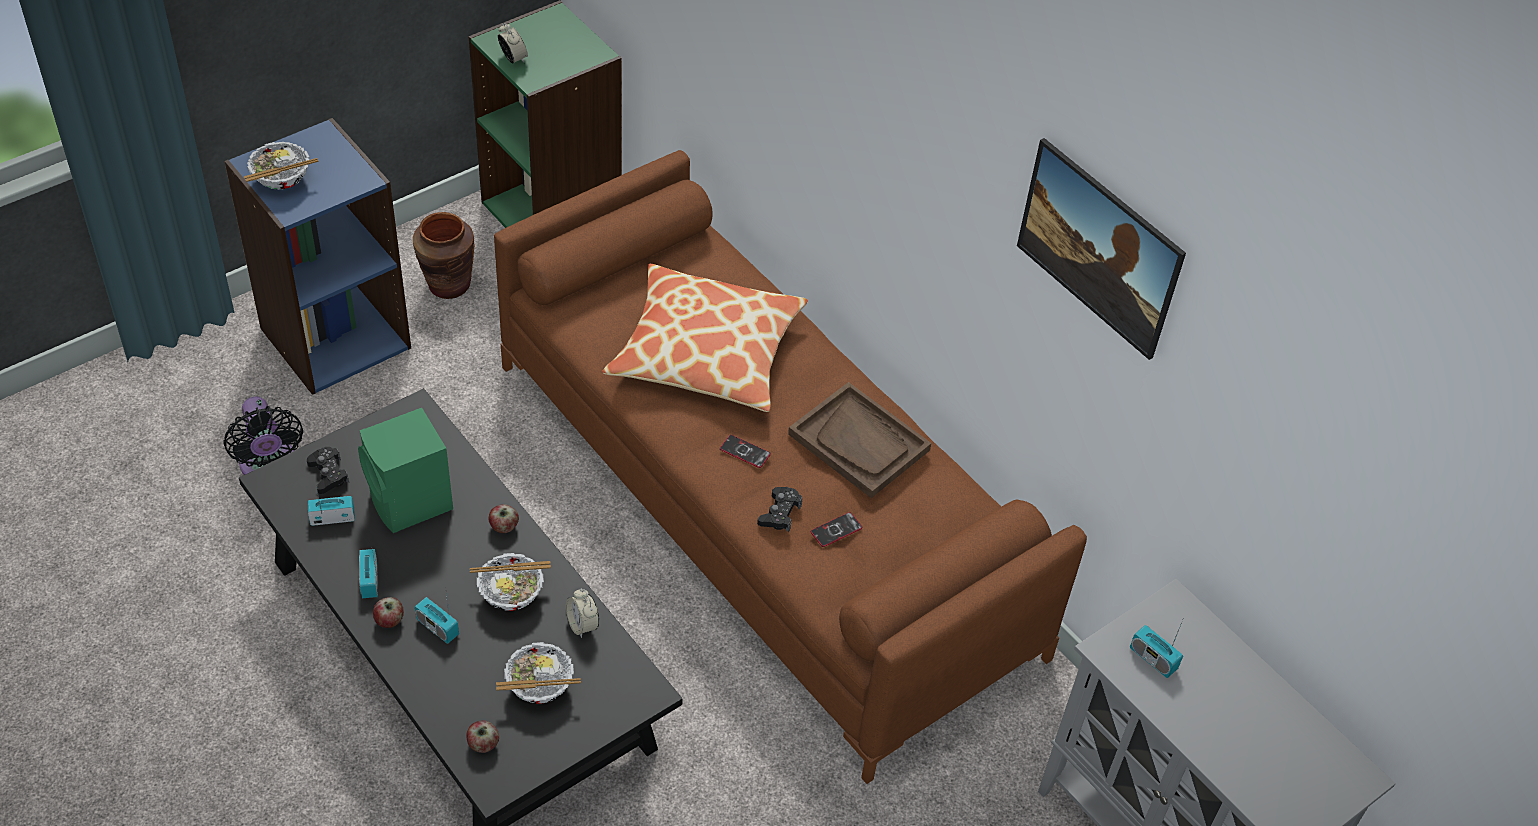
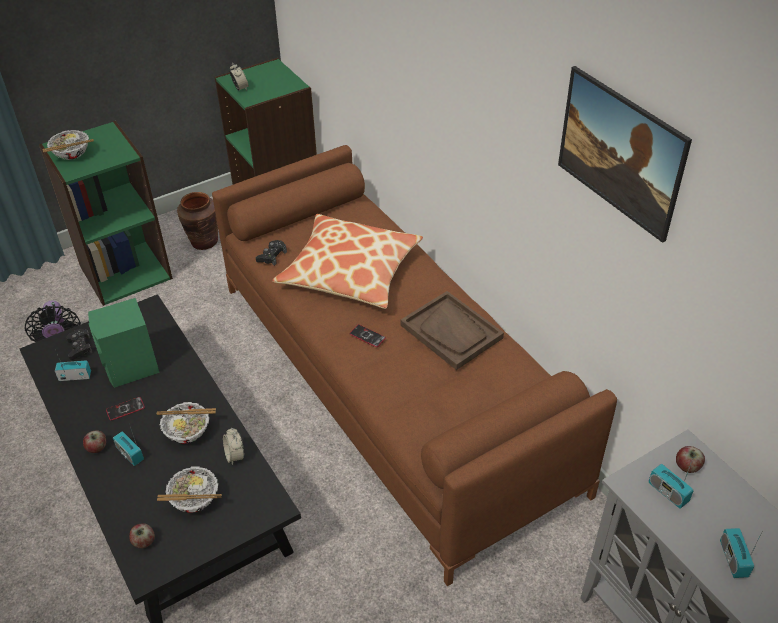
camera: 10 degrees right, 5 degrees down
blue bookcase [224,118,411,395] -> green bookcase [39,121,173,306]
radio [359,549,378,598] -> radio moved to [720,528,760,578]
apple [489,504,519,533] -> apple moved to [676,446,705,473]
black game controller [757,487,802,532] -> black game controller moved to [256,240,287,266]
phone [811,512,862,547] -> phone moved to [106,397,145,421]

